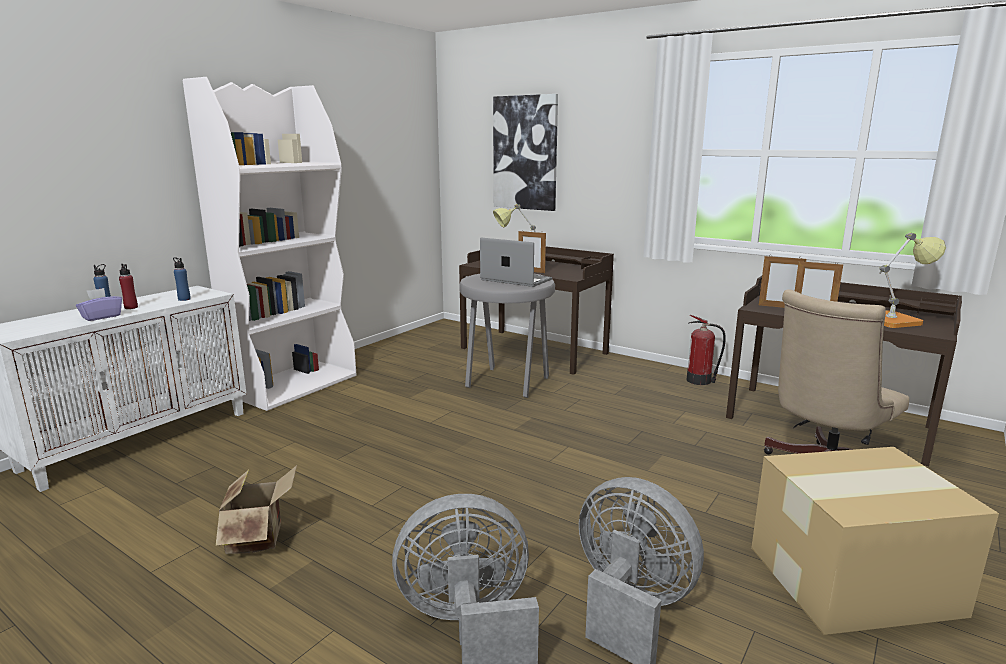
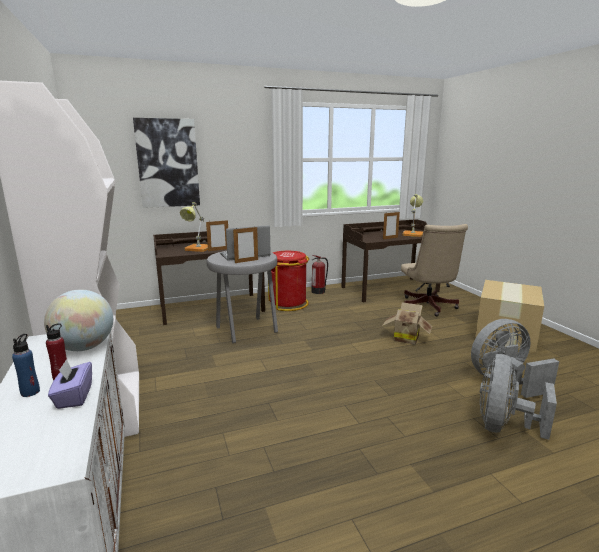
camera: 55 degrees left, 0 degrees up
blue bottle [173,257,191,301] -> globe [44,290,113,351]
cardboard box [216,465,297,554] -> cardboard box moved to [382,302,432,345]
picture frame [759,256,806,308] -> picture frame moved to [233,227,258,263]
none -> red trash can [268,251,309,311]

